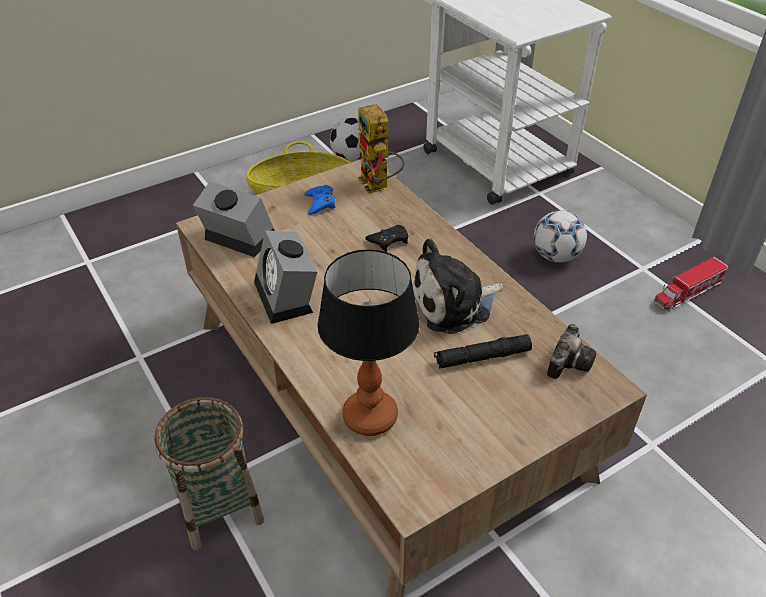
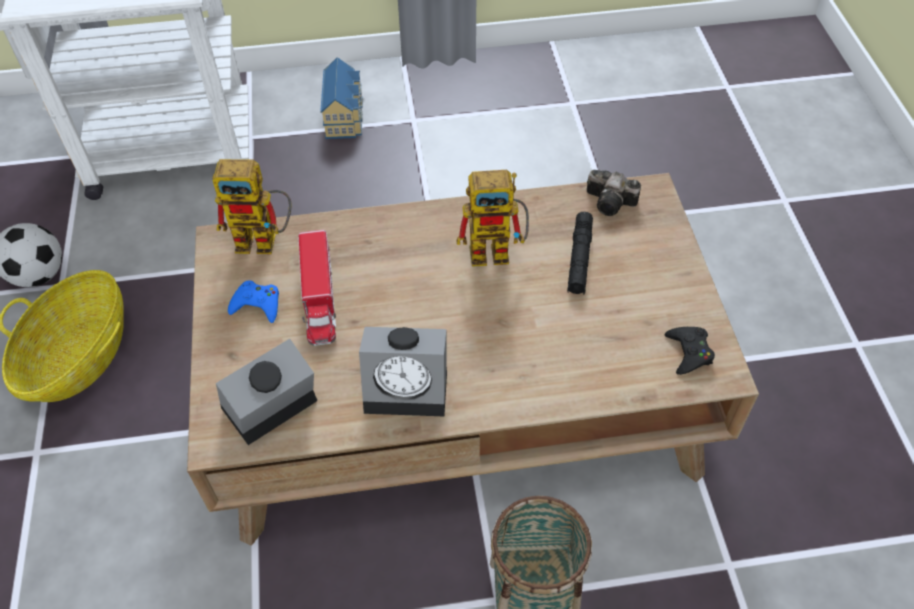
camera: 65 degrees left, 10 degrees up
table lamp [317,249,420,436] -> none
black game controller [365,225,408,252] -> black game controller moved to [665,327,715,375]
plush toy [412,239,503,334] -> toy robot [457,170,529,267]
football [534,211,587,263] -> none
camera [547,324,596,379] -> camera turned 150 degrees clockwise [587,170,641,216]
toy truck [654,257,728,311] -> toy truck moved to [298,230,336,346]
none -> toy house [320,57,363,139]

